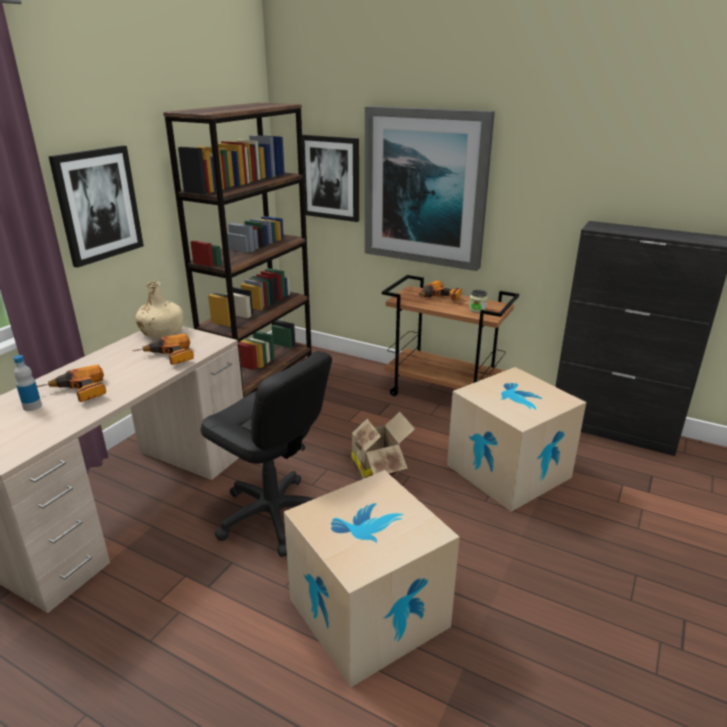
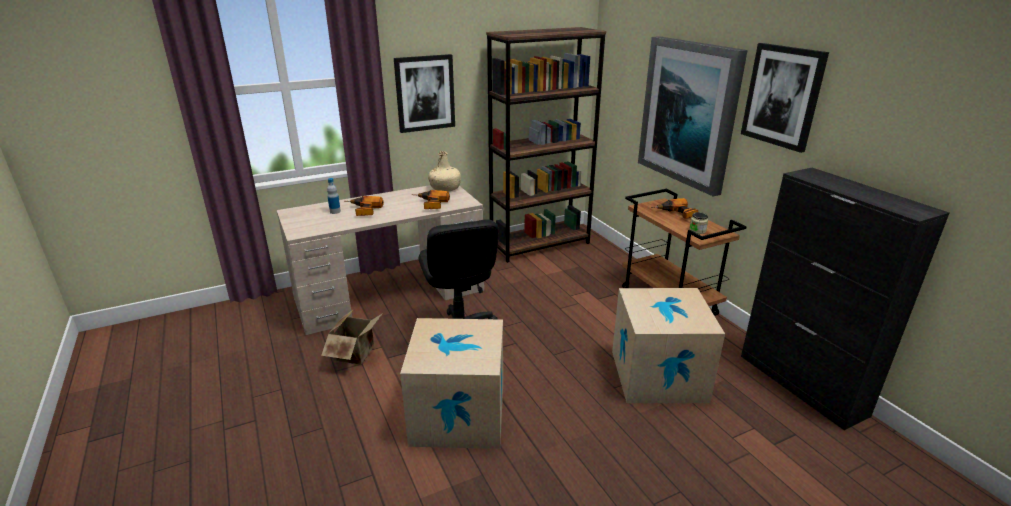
camera: 35 degrees right, 0 degrees up
picture [302,135,359,222] -> picture moved to [741,43,829,153]
cardboard box [348,412,415,479] -> cardboard box moved to [321,309,383,365]

